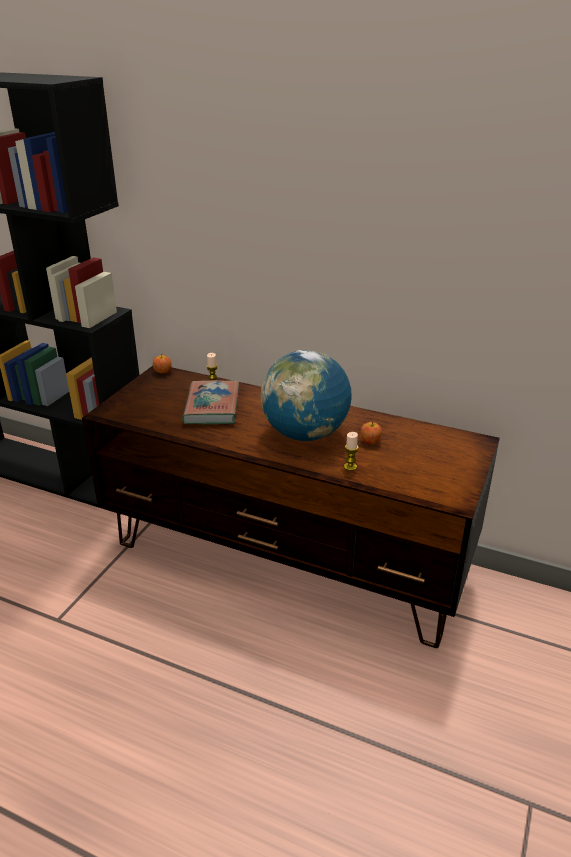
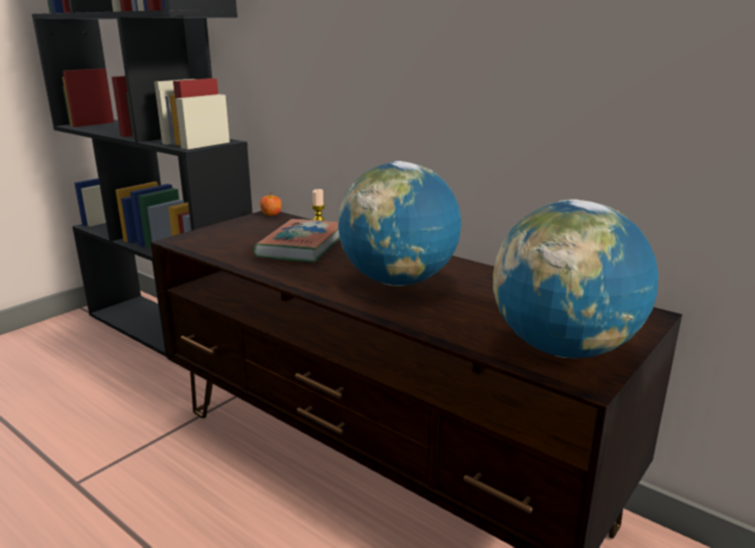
camera: 15 degrees right, 10 degrees down
candle [344,432,359,471] -> none
apple [361,422,382,444] -> none
none -> globe [493,199,659,358]

